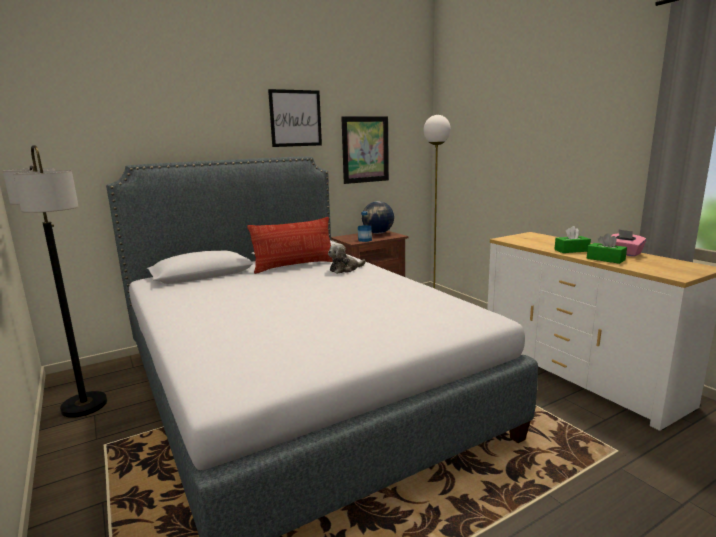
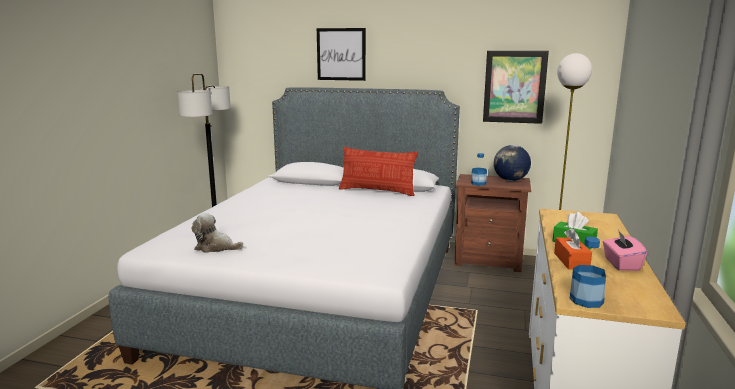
camera: 45 degrees right, 0 degrees up
picture [268,89,322,147] -> picture moved to [317,28,366,81]
plush toy [328,243,366,274] -> plush toy moved to [191,213,243,253]
green tissue box [587,233,627,264] -> orange tissue box [554,228,592,269]
none -> bottle [570,237,606,308]

